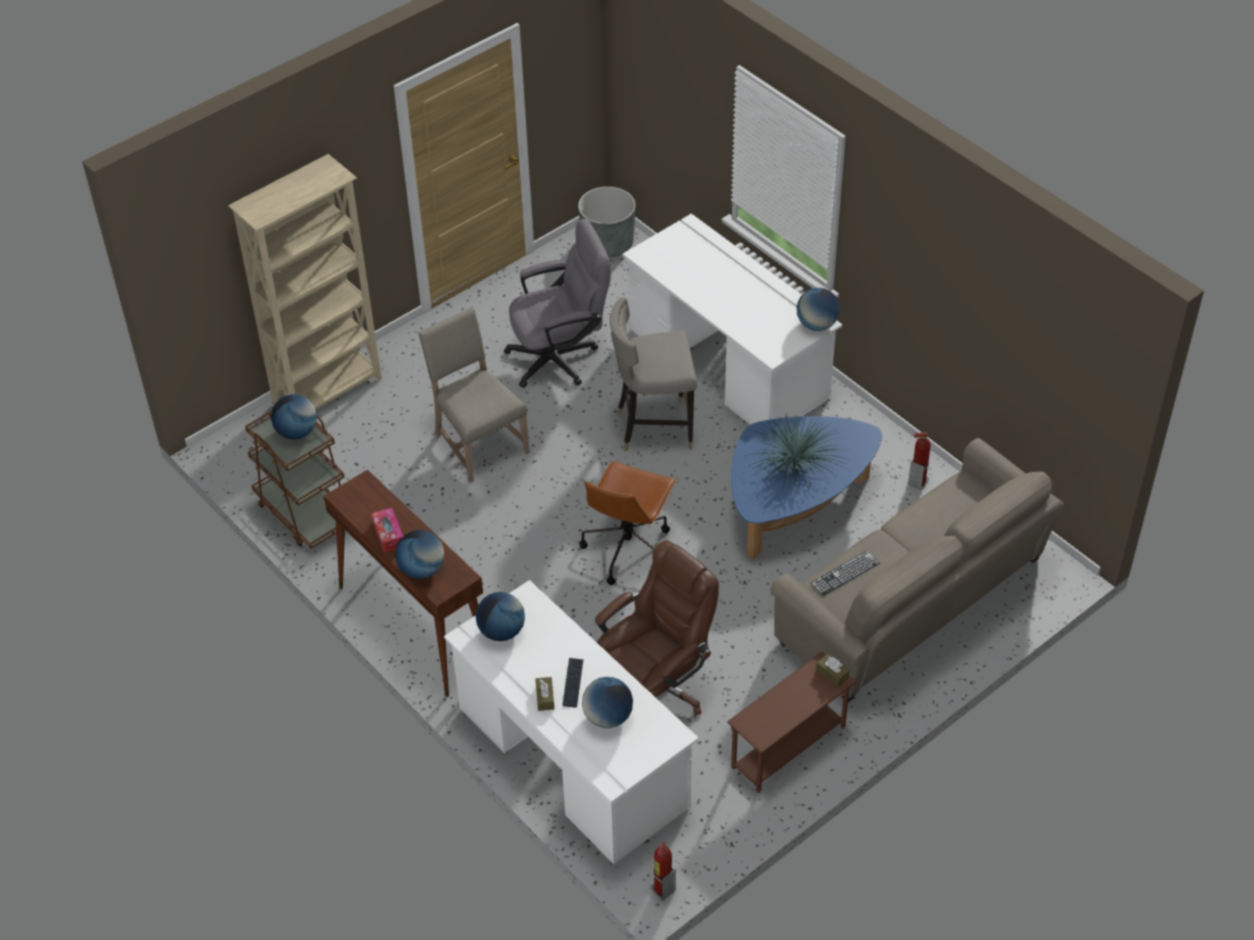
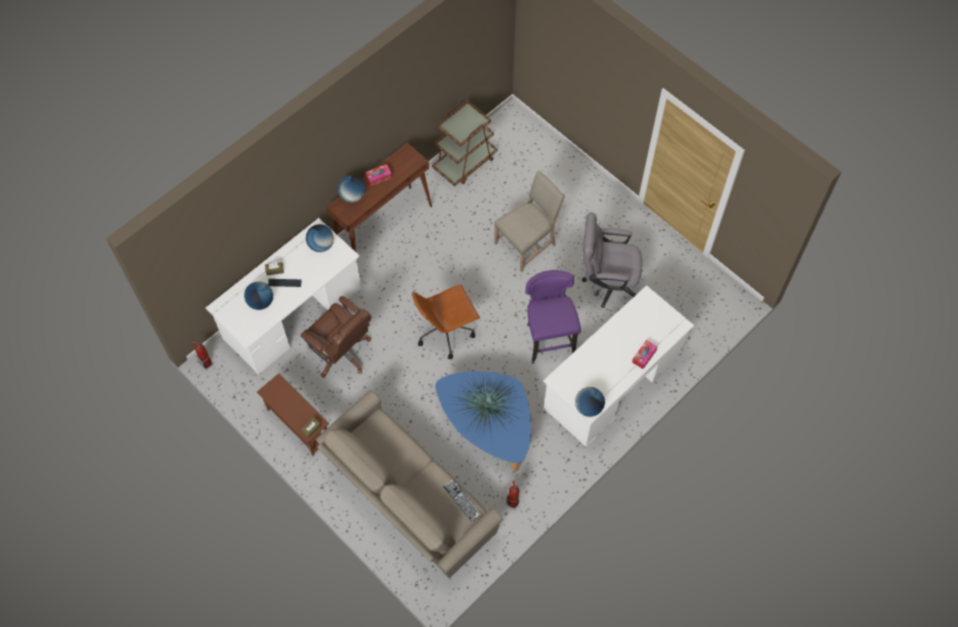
camera: 85 degrees right, 15 degrees up
beige bookcase [228,154,382,410] -> none
globe [271,394,317,440] -> none
grey office chair [504,219,611,388] -> grey office chair turned 120 degrees clockwise [582,213,642,308]
grey planter [578,187,635,258] -> none
brown office chair [579,461,677,585] -> brown office chair turned 45 degrees counterclockwise [412,284,480,359]
grey stool [610,297,697,451] -> purple stool [525,270,581,364]
keyboard [811,550,880,596] -> keyboard moved to [443,479,482,522]
none -> tissue box [632,340,657,369]

